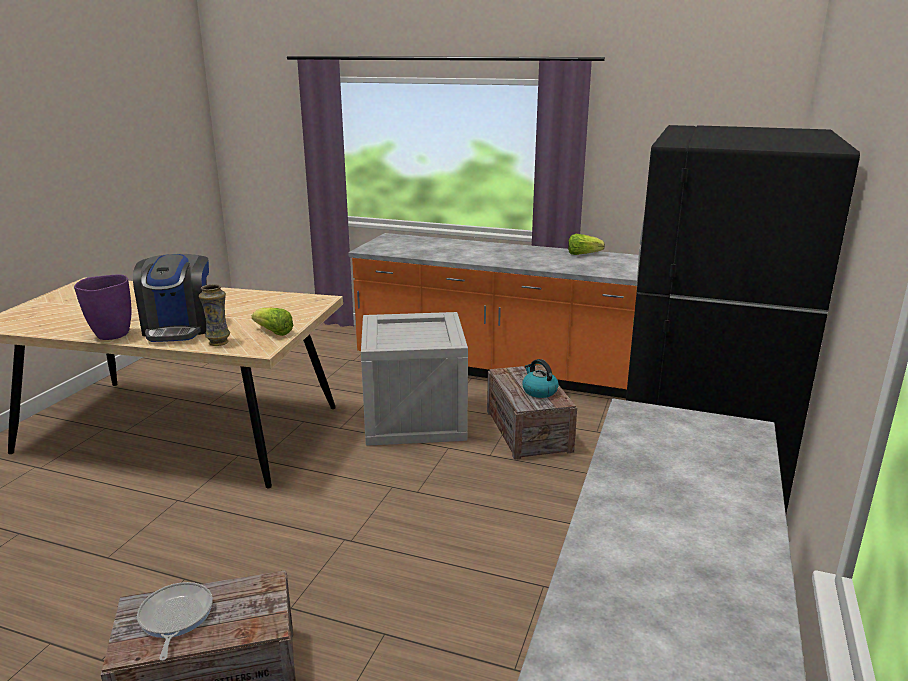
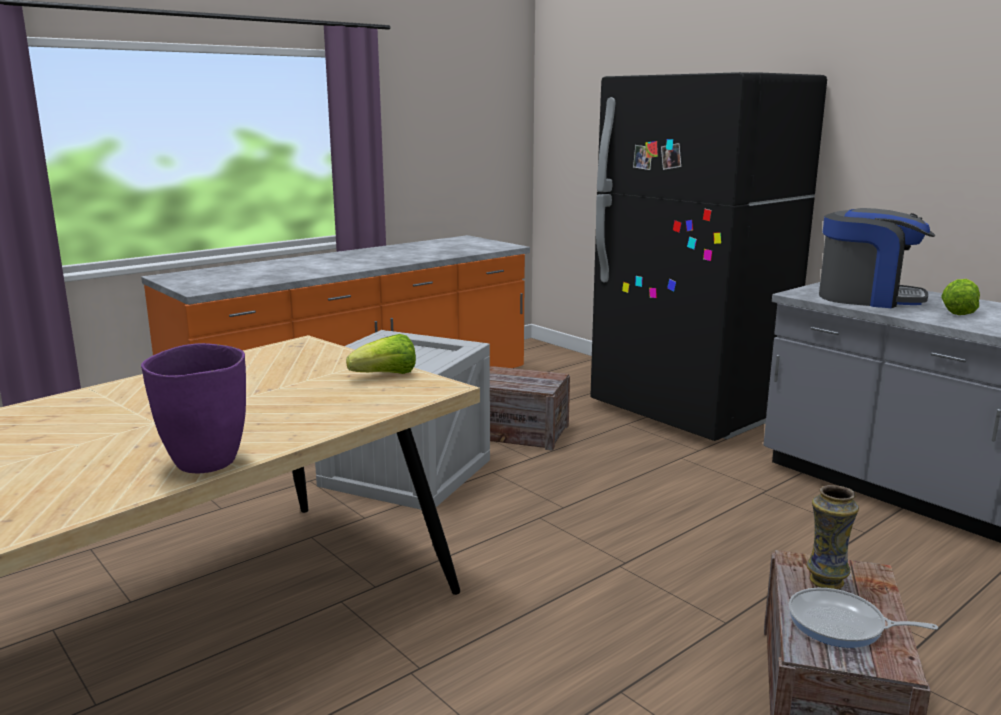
camera: 60 degrees left, 5 degrees down
coffee machine [133,254,209,342] -> coffee machine moved to [819,208,935,308]
vase [199,284,230,346] -> vase moved to [806,485,859,589]
kettle [522,359,559,398] -> none
lettuce [568,234,605,255] -> lettuce moved to [941,279,980,315]

